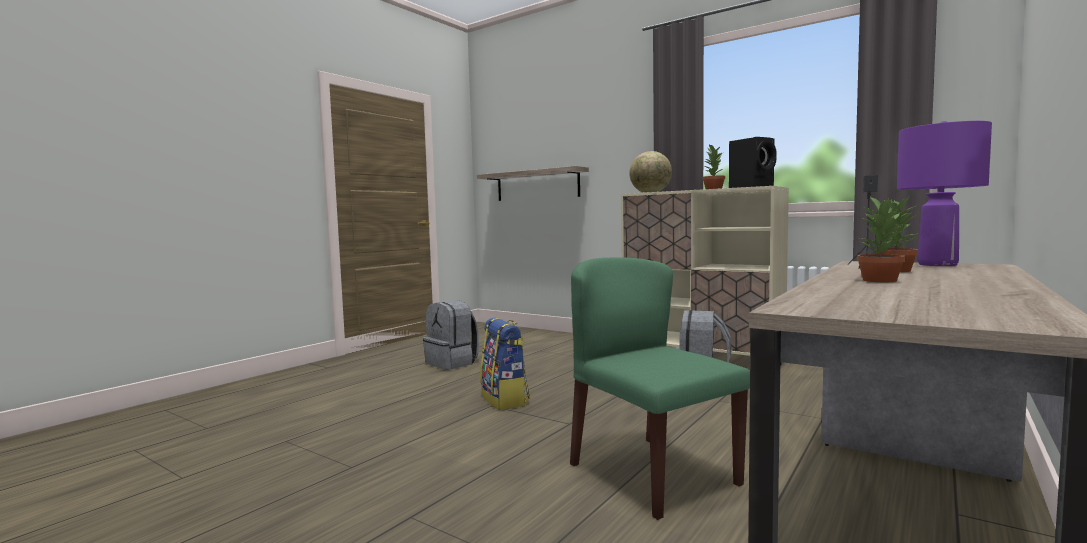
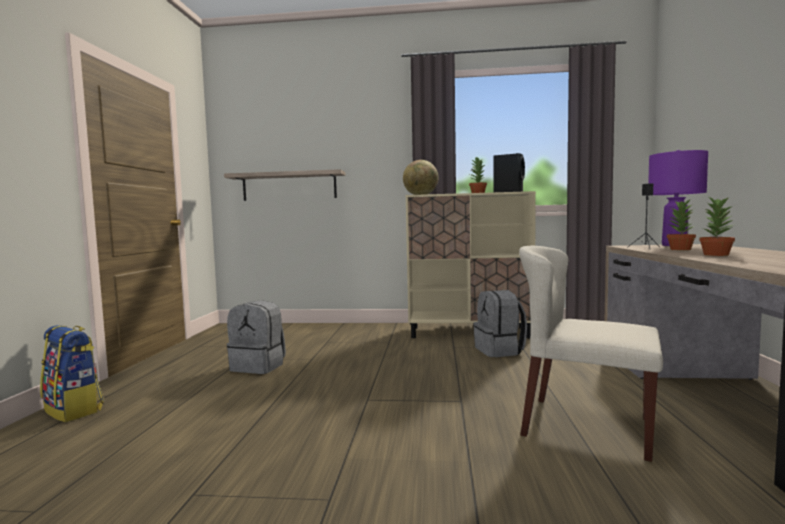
camera: 30 degrees left, 0 degrees up
backpack [480,317,530,410] -> backpack moved to [40,325,104,422]
green chair [570,257,750,520] -> beige chair [519,246,663,462]

